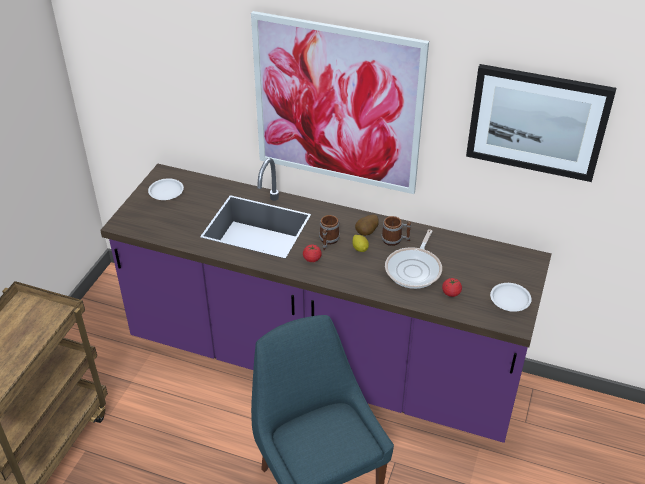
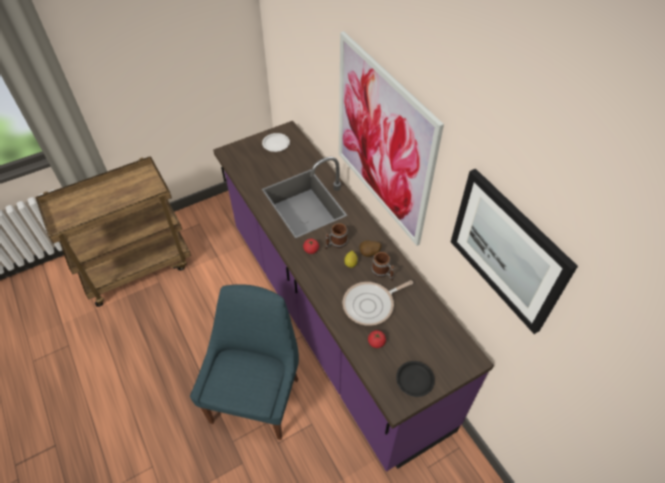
camera: 40 degrees right, 10 degrees up
white plate [490,283,532,312] -> black plate [396,361,435,397]

